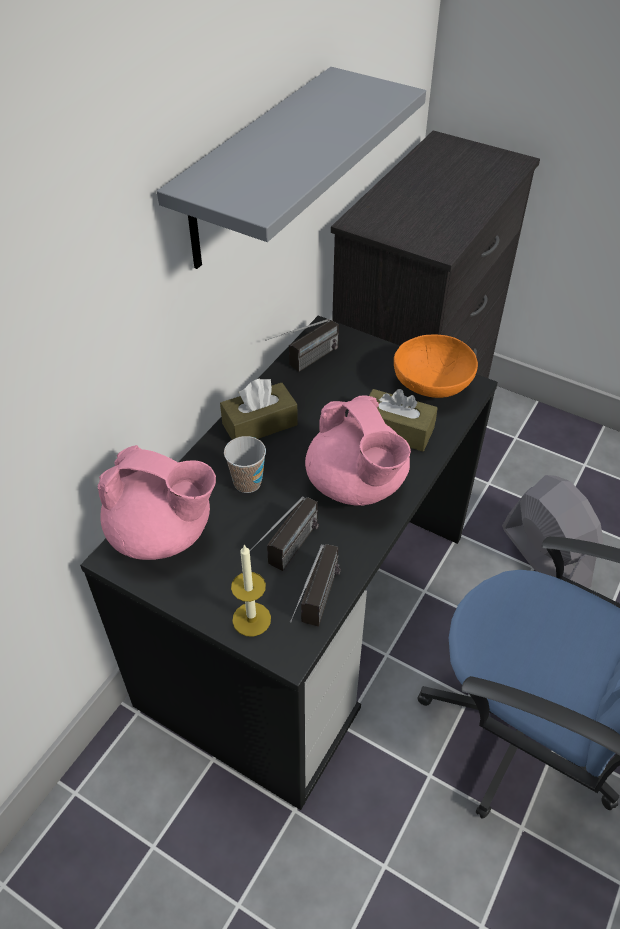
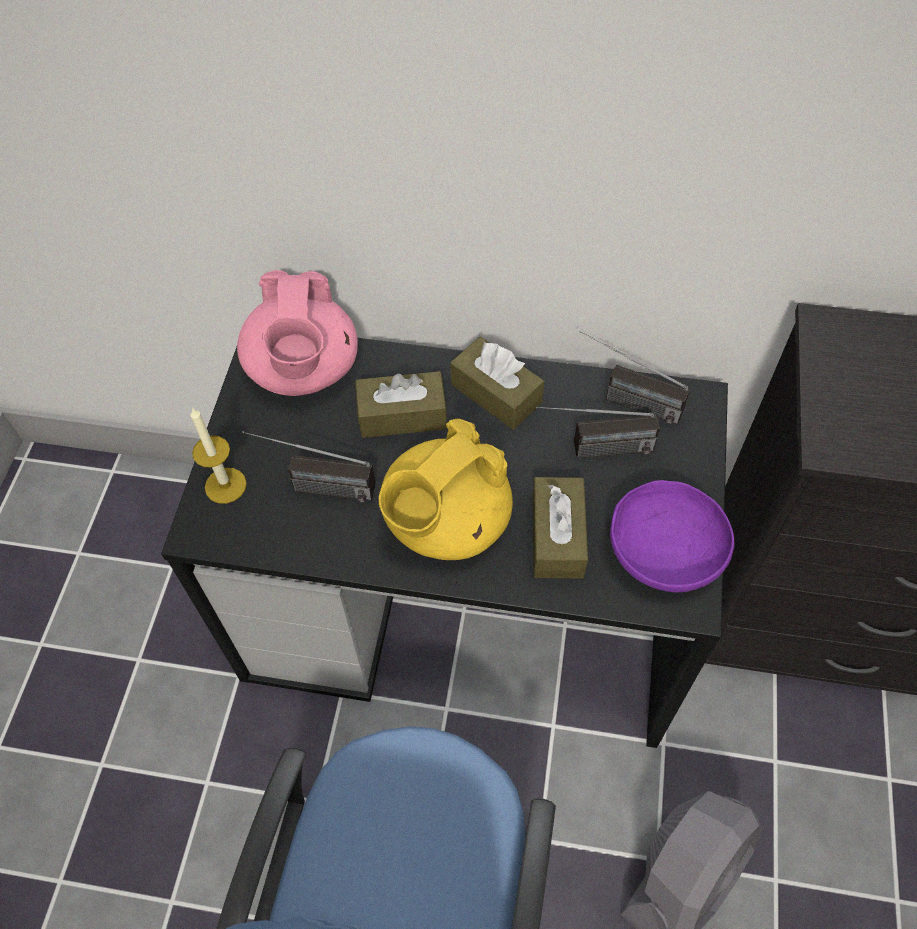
camera: 70 degrees right, 10 degrees up
grey shelf [157,67,426,269] -> none
cup [224,436,266,493] -> brown tissue box [355,371,447,438]
radio [290,544,341,627] -> radio moved to [536,406,660,458]
pink teapot [305,396,411,505] -> yellow teapot [379,419,513,560]
orange bowl [394,335,478,398] -> purple bowl [610,480,734,592]

